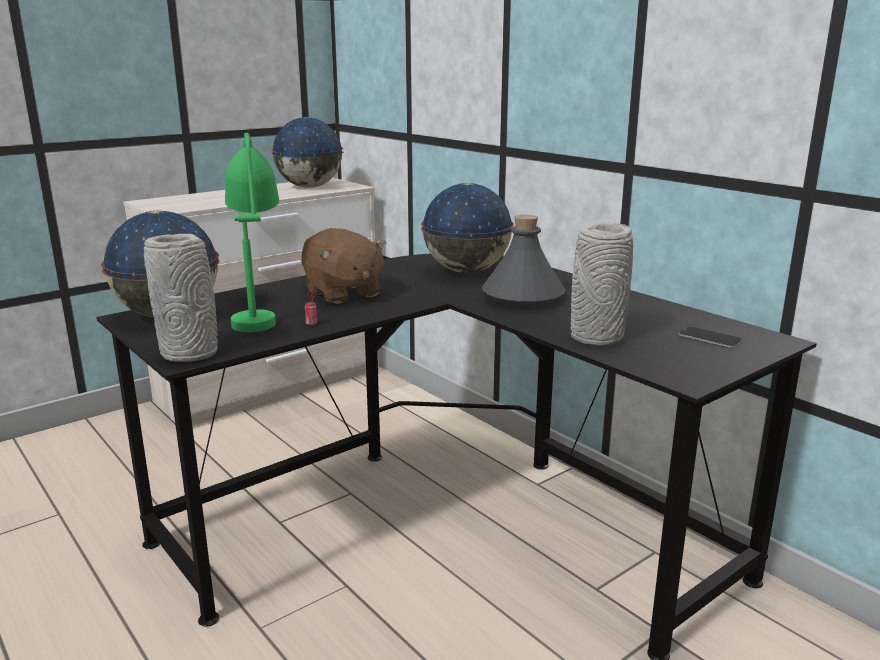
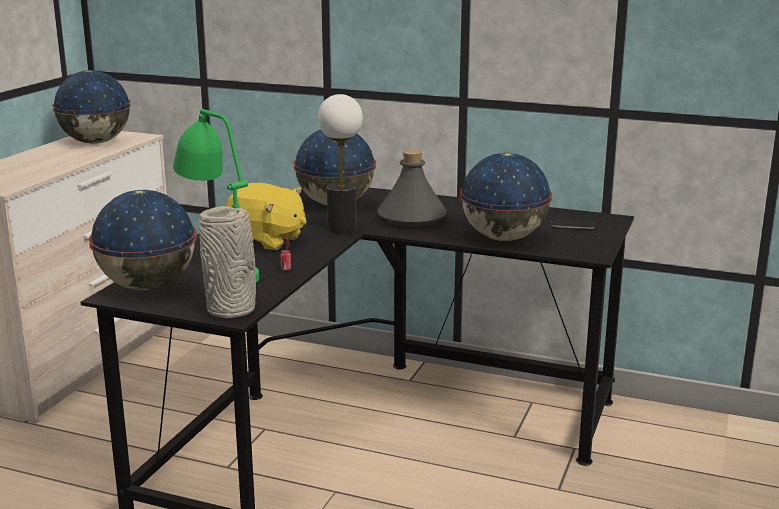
camera: 30 degrees left, 0 degrees up
brown plush toy [302,228,386,304] -> yellow plush toy [225,183,307,250]
grey vase [571,222,633,346] -> globe [460,153,552,241]
none -> table lamp [318,94,363,234]

